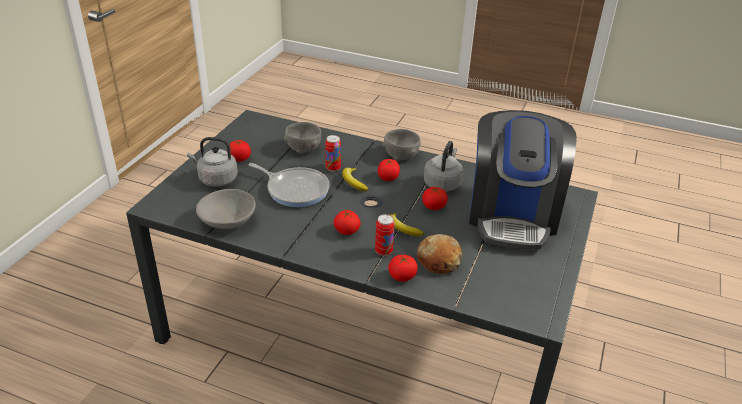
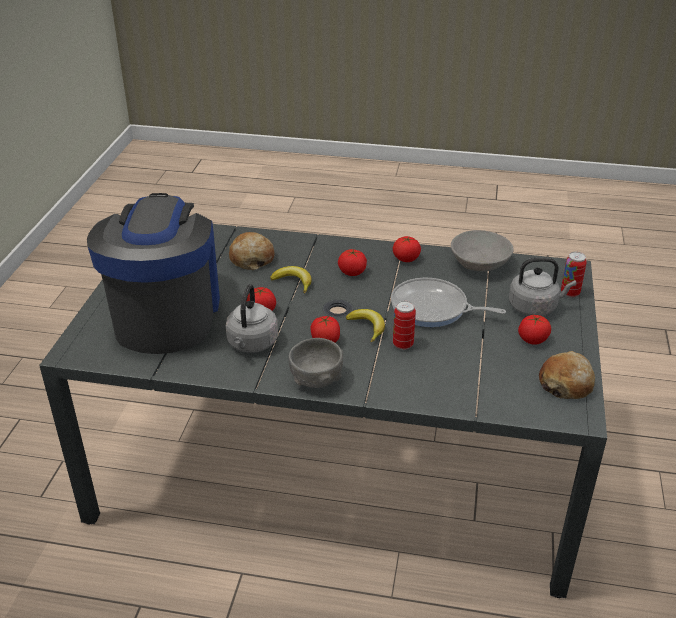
camera: 170 degrees right, 0 degrees up
grey bowl [284,122,321,154] -> none
can [375,214,395,256] -> can moved to [561,252,587,297]
tomato [388,254,418,282] -> tomato moved to [393,236,421,262]
none -> bread [539,351,595,399]

